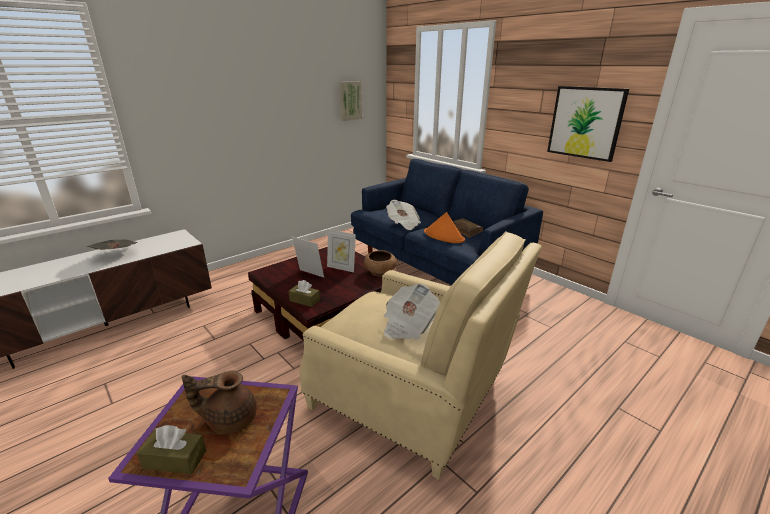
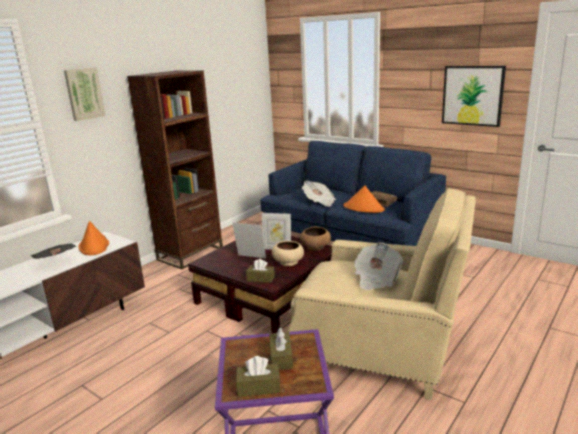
camera: 10 degrees left, 5 degrees down
brown teapot [182,370,257,434] -> brown tissue box [269,328,293,370]
picture [339,81,362,121] -> picture moved to [64,68,106,121]
none -> orange hat [79,221,109,255]
none -> brown bookcase [127,70,223,269]
none -> beige bowl [272,241,304,266]

